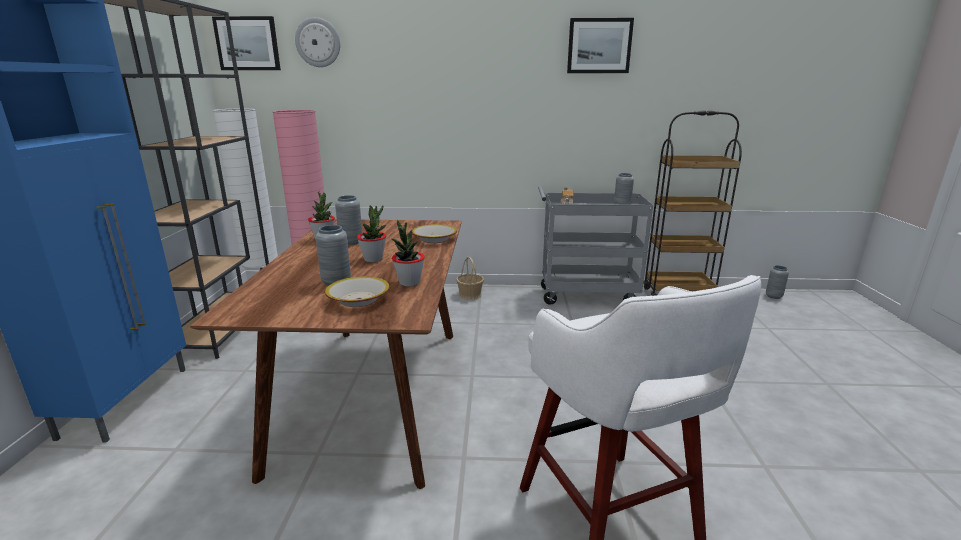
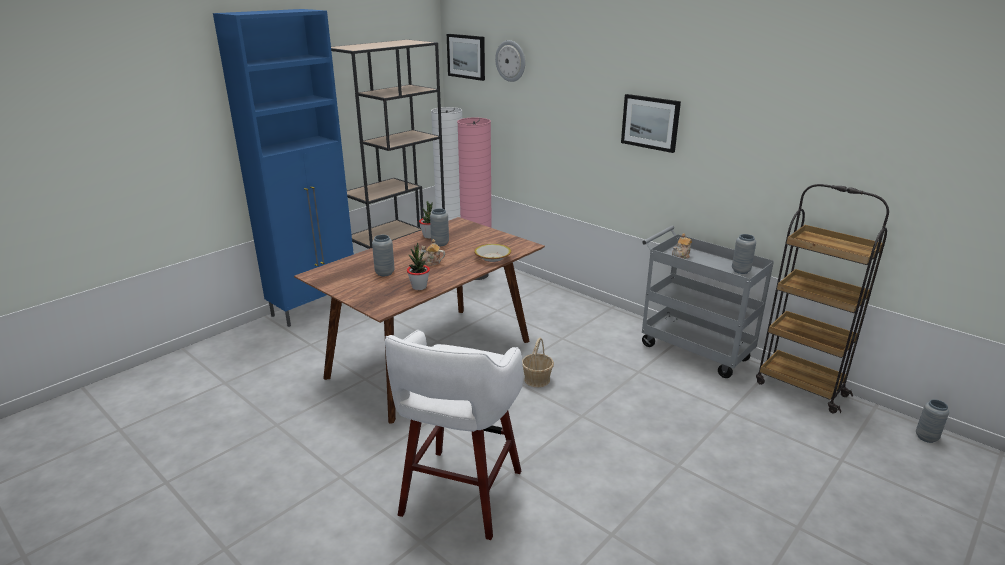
camera: 40 degrees right, 5 degrees up
bowl [325,276,390,307] -> none
potted plant [357,205,386,262] -> teapot [418,239,445,266]
basket [456,257,484,300] -> basket moved to [522,337,554,387]
picture [567,18,634,73] -> picture moved to [621,94,681,153]

